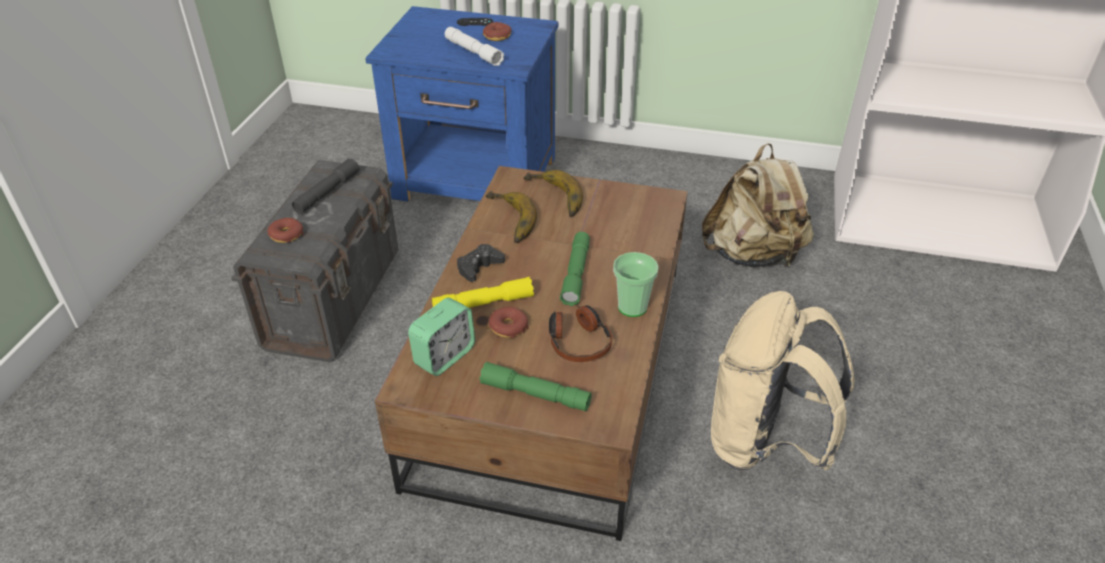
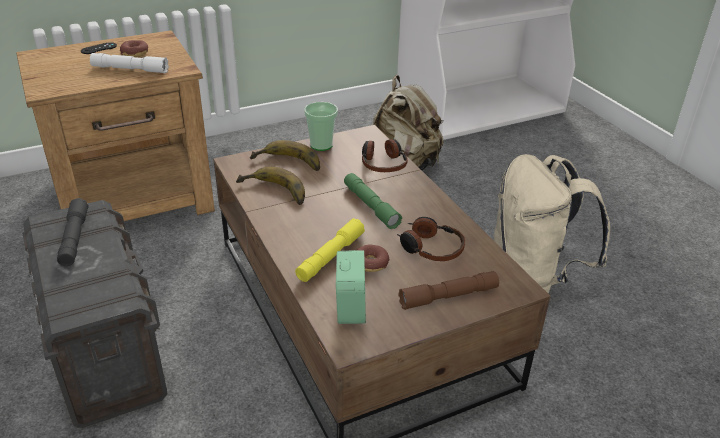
camera: 40 degrees left, 5 degrees down
donut [268,218,304,243] -> none
blue nightstand [366,6,559,202] -> brown nightstand [16,30,215,221]
black game controller [457,244,505,282] -> none
green flashlight [479,362,592,411] -> brown flashlight [398,271,499,310]
cup [613,252,659,317] -> cup moved to [304,102,338,151]
none -> headphones [362,139,408,172]

